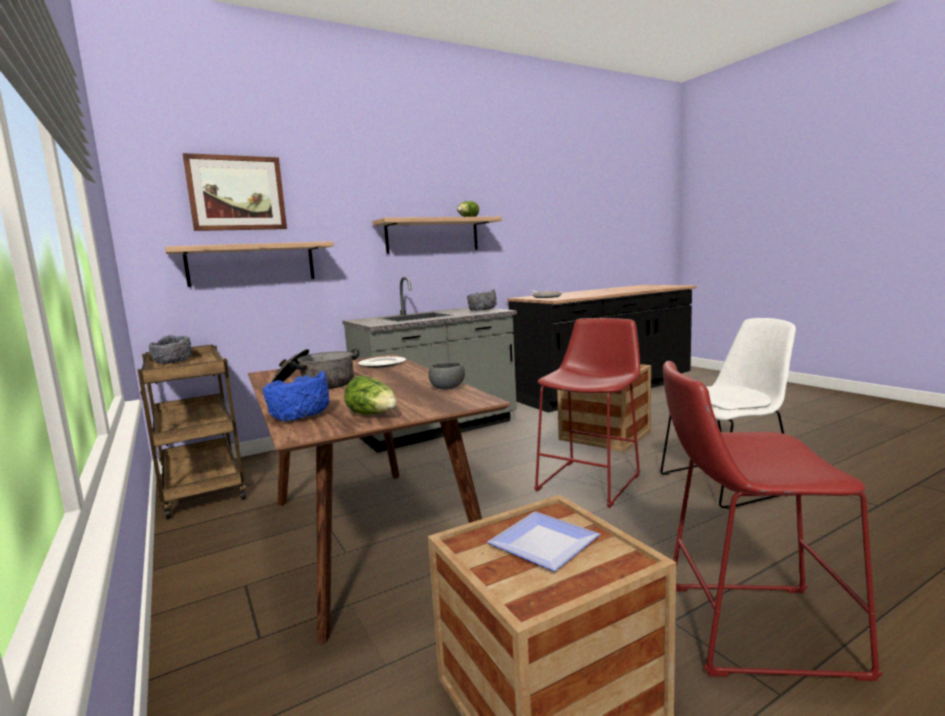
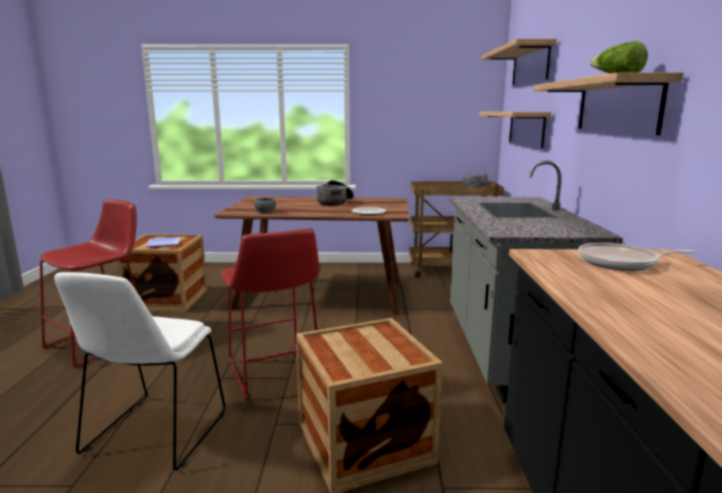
camera: 120 degrees right, 5 degrees up
picture [183,153,287,231] -> shelf [482,39,557,85]
blue bowl [263,371,330,422] -> none
lettuce [344,375,397,415] -> none
grey bowl [467,289,497,311] -> none

